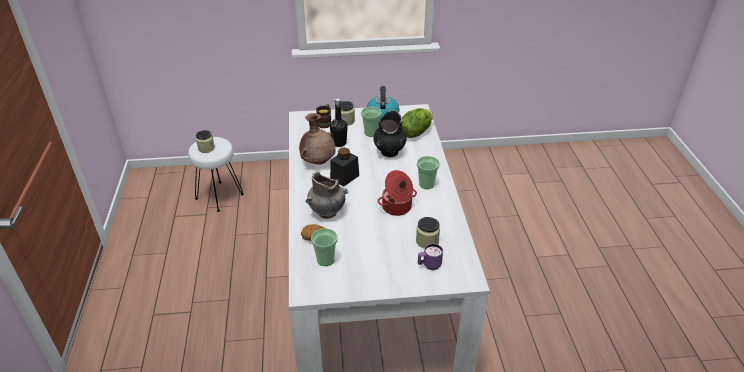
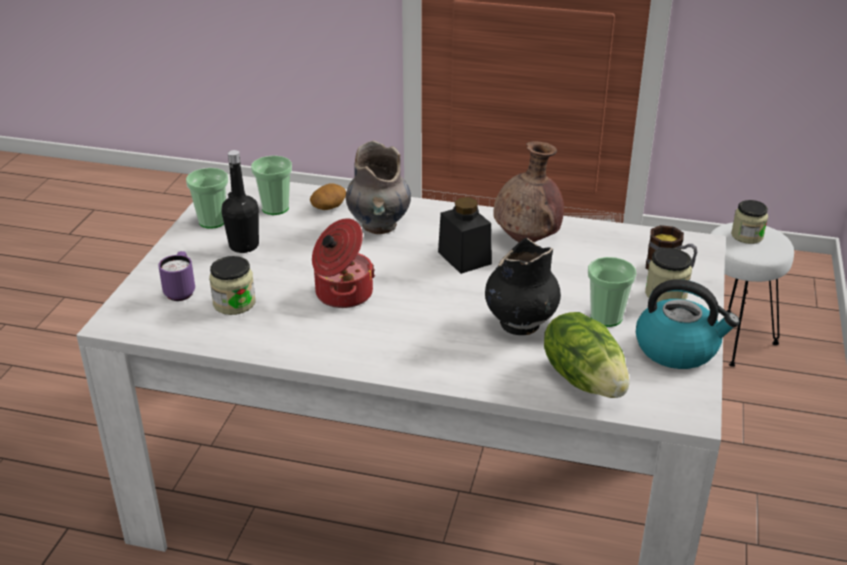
camera: 110 degrees right, 5 degrees down
black bottle [330,98,348,147] -> black bottle moved to [221,150,259,253]
cup [417,156,440,189] -> cup moved to [186,168,228,229]

